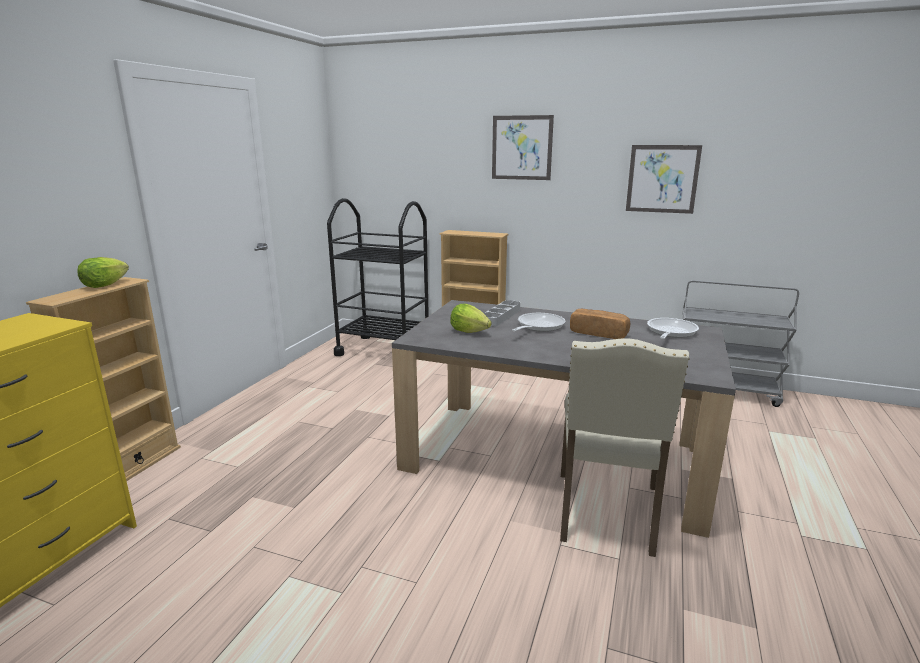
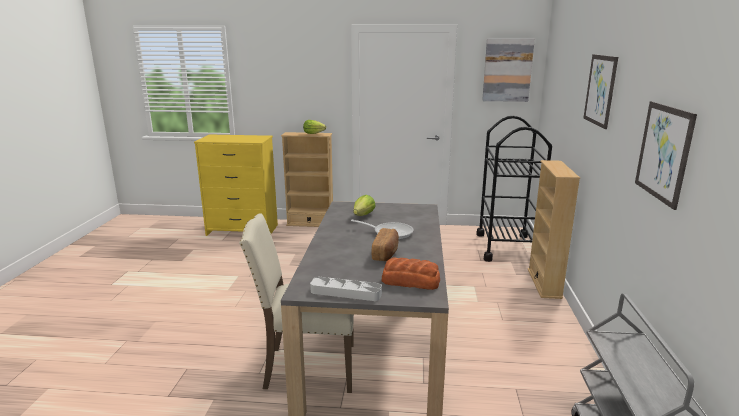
camera: 75 degrees right, 0 degrees up
grey tray [484,300,520,326] -> grey tray moved to [310,277,382,301]
frying pan [647,318,699,339] -> bread [382,257,440,290]
none -> picture [482,38,535,102]

